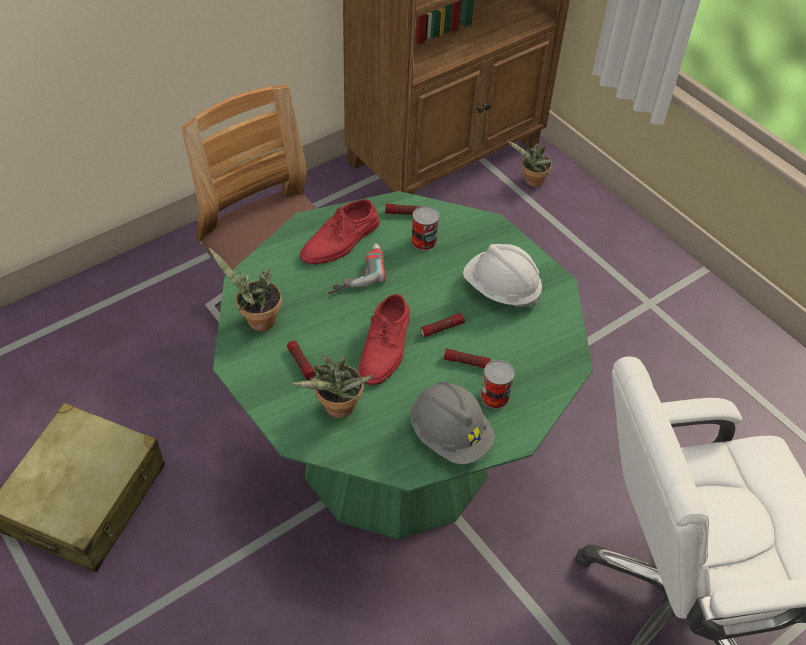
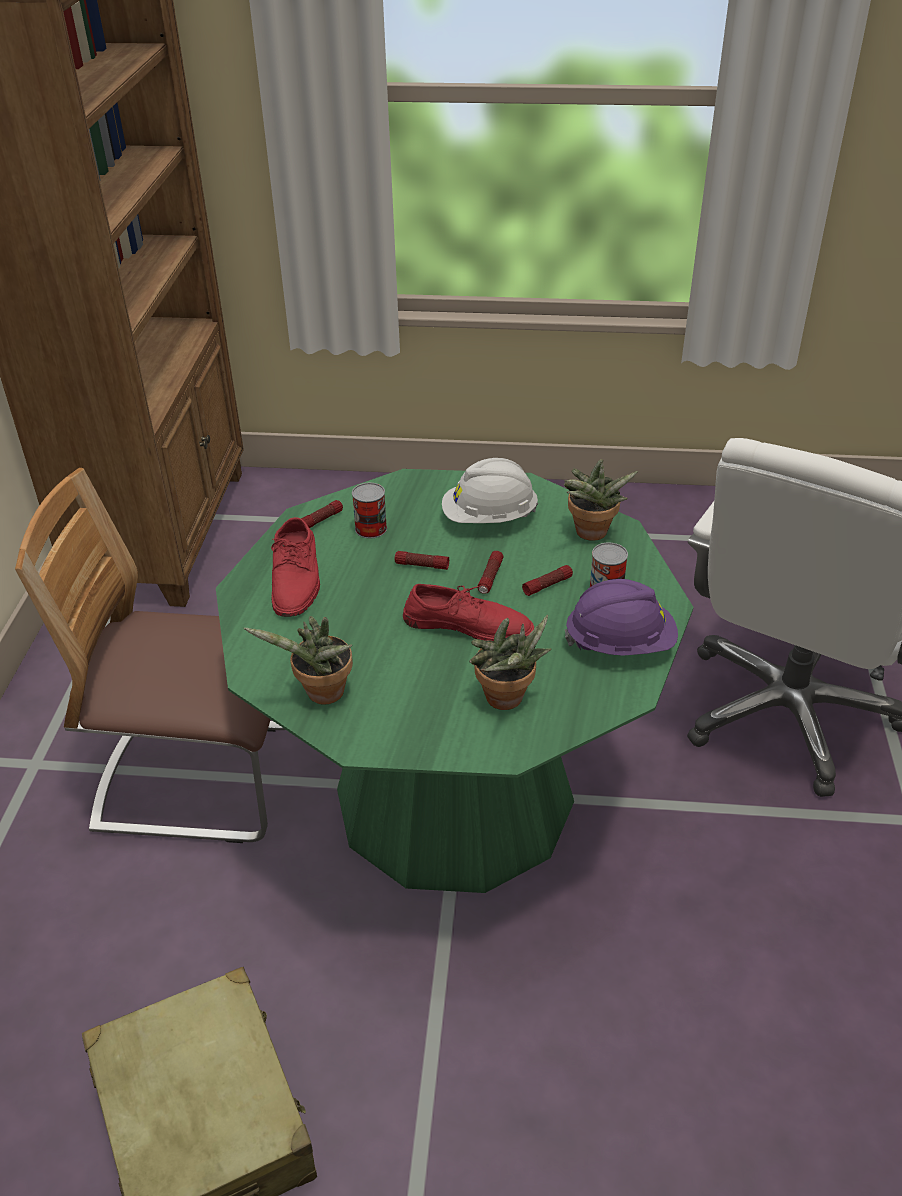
camera: 45 degrees left, 10 degrees down
flashlight [287,341,316,380] -> flashlight moved to [395,551,449,570]
power drill [328,243,386,294] -> none
red shoe [358,294,410,385] -> red shoe turned 45 degrees counterclockwise [403,584,534,641]
grey hard hat [410,382,495,465] -> purple hard hat [565,579,678,656]
potted plant [507,141,554,187] -> potted plant moved to [564,459,638,541]

